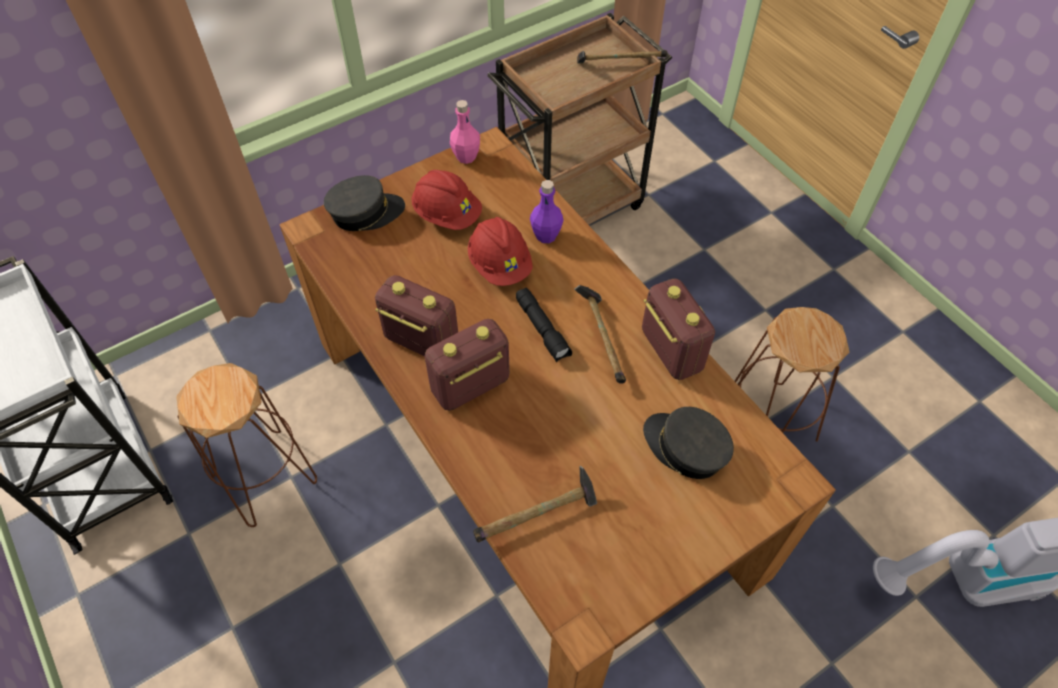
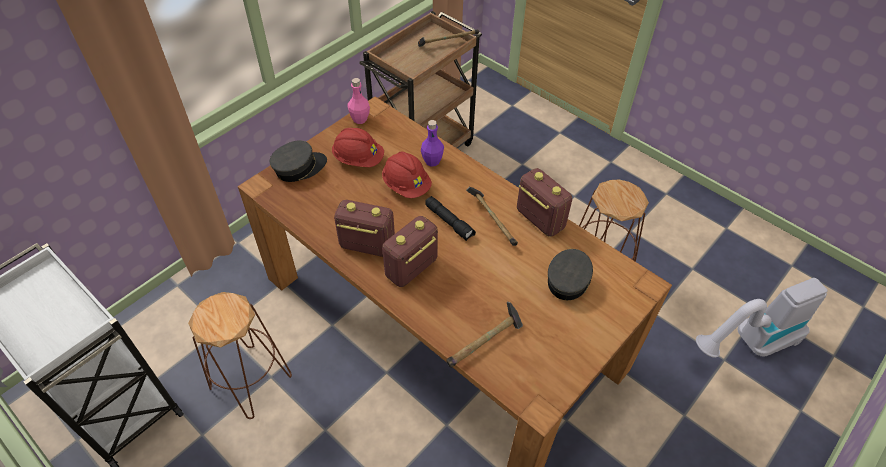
camera: 15 degrees left, 5 degrees down
grey cap [643,407,734,479] -> grey cap turned 90 degrees clockwise [547,249,593,300]

